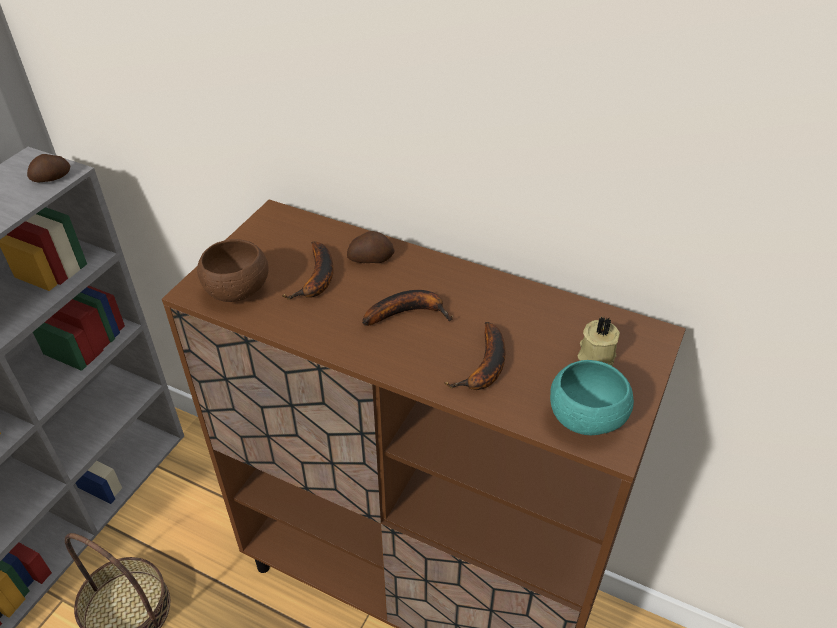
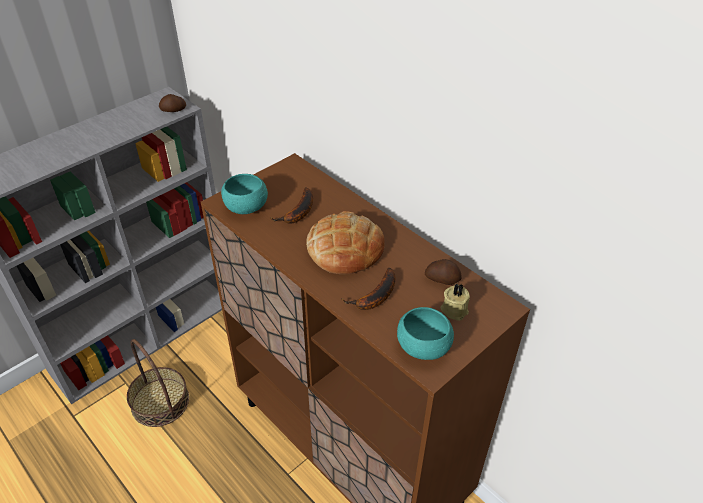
camera: 20 degrees right, 0 degrees up
brown bowl [197,239,268,302] -> turquoise bowl [221,174,268,214]
potato [347,231,395,263] -> potato moved to [425,259,461,285]
banana [362,290,453,326] -> bread [306,211,385,274]

